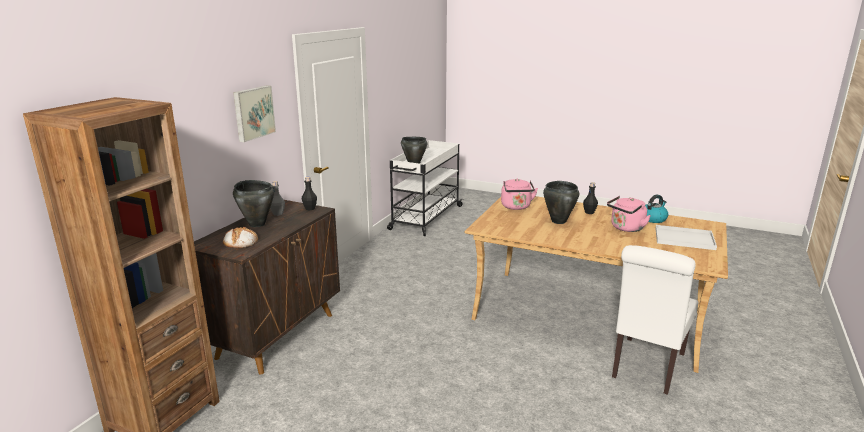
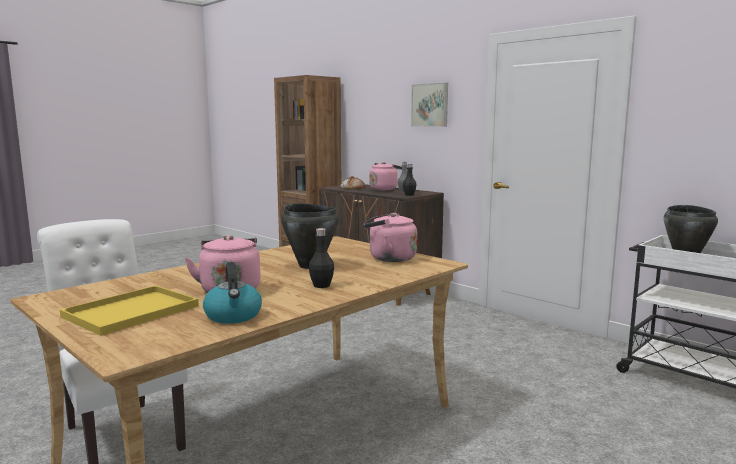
camera: 110 degrees right, 10 degrees down
black cooking pot [233,180,274,227] -> pink kettle [369,162,402,190]
white tray [655,225,717,250] -> yellow tray [60,286,199,336]

